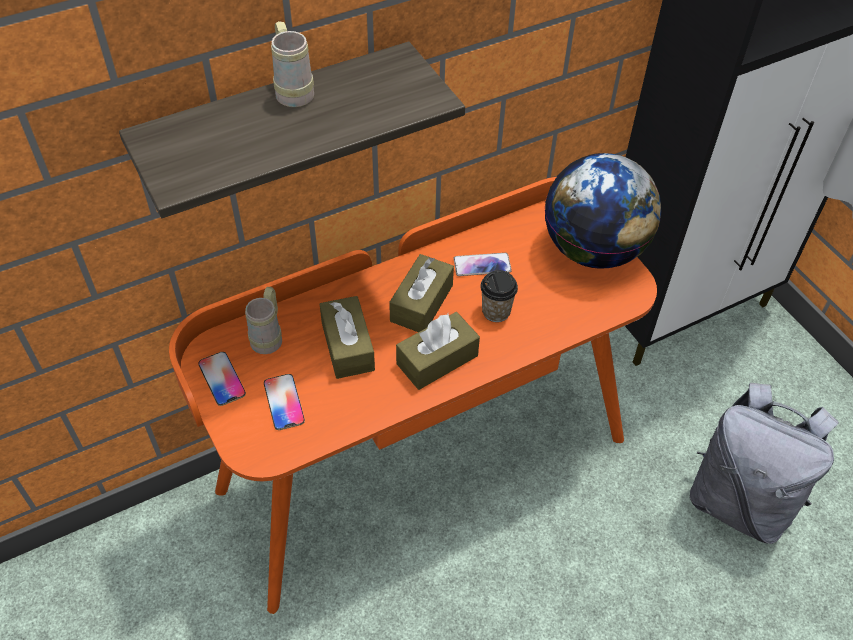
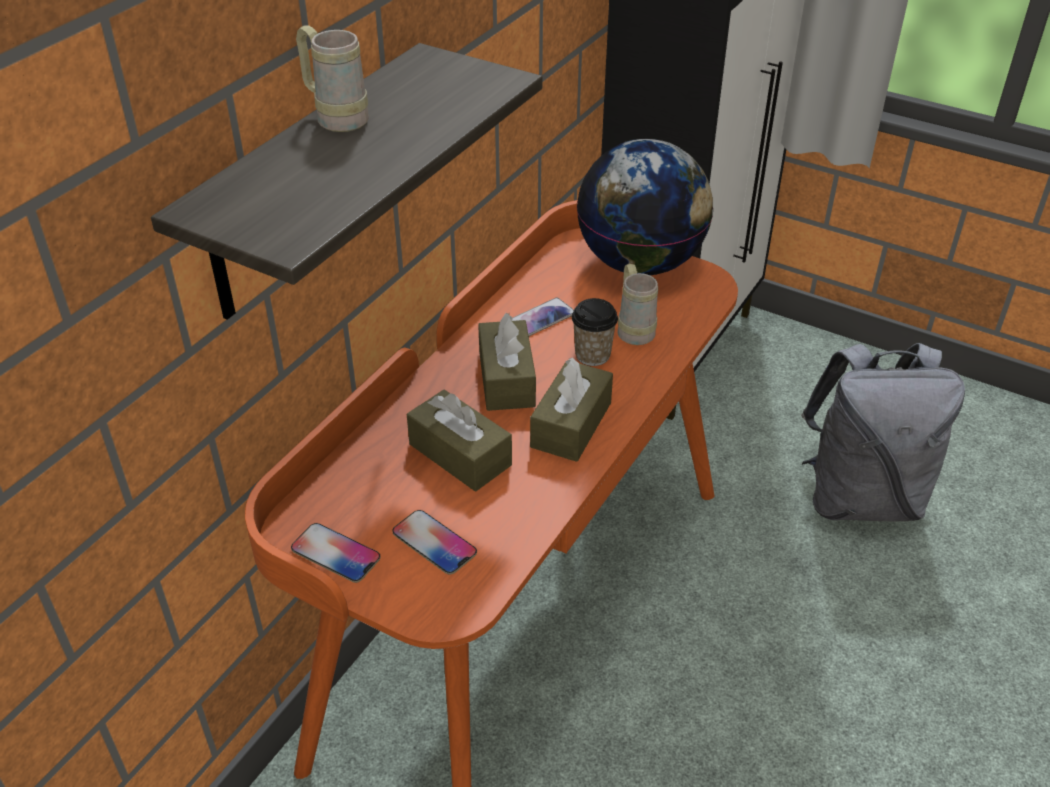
camera: 30 degrees left, 10 degrees down
beige mug [245,287,282,354] -> beige mug moved to [617,264,658,345]

